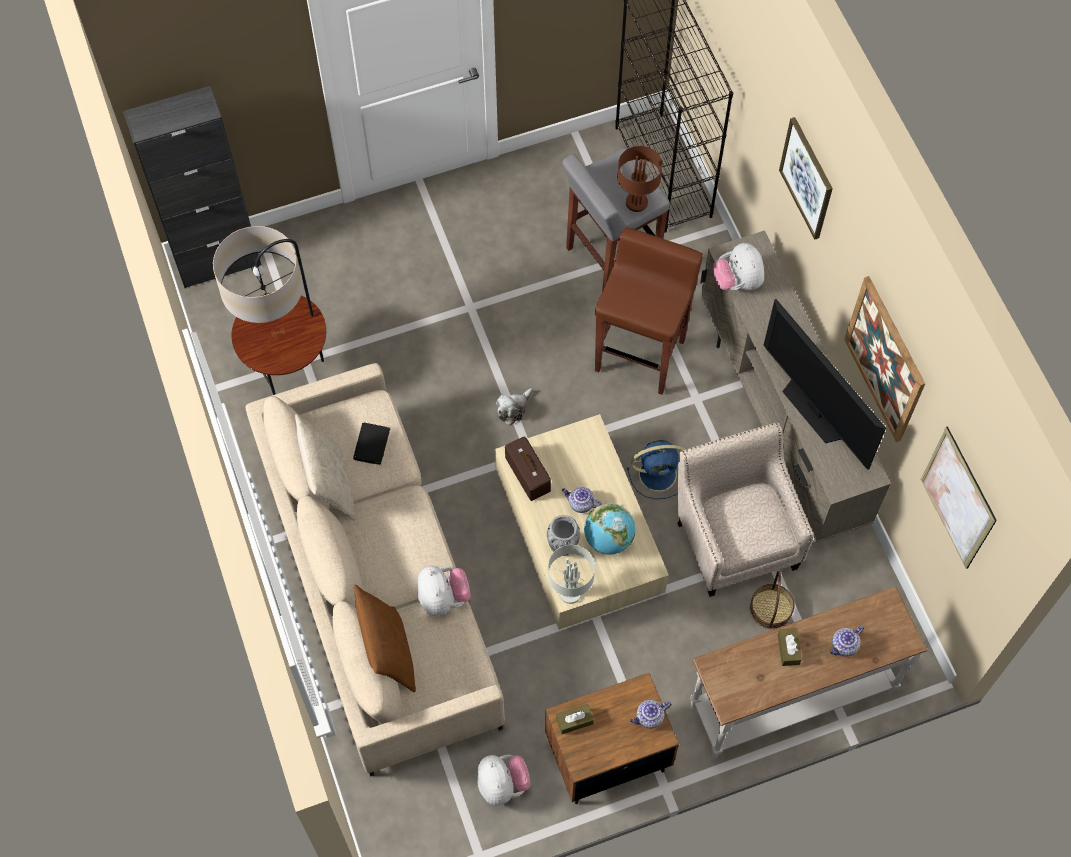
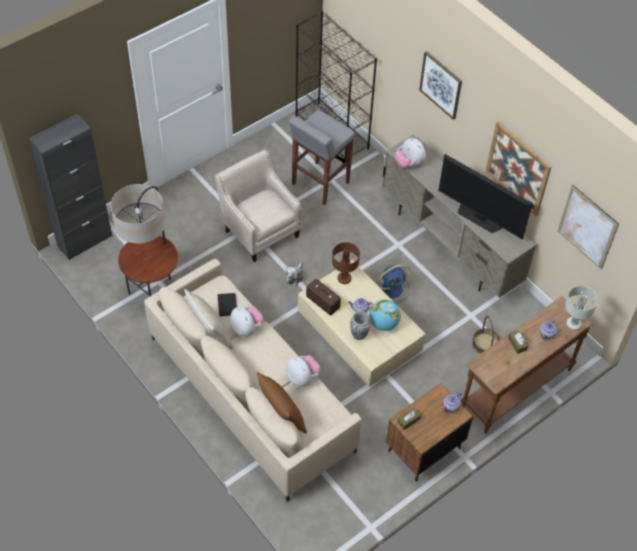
camera: 20 degrees left, 10 degrees down
plush toy [477,755,530,805] -> plush toy moved to [230,306,264,336]
grey table lamp [548,545,595,604] -> grey table lamp moved to [565,286,598,330]
brown stool [595,227,703,395] -> none
brown table lamp [617,146,663,212] -> brown table lamp moved to [332,242,360,284]
beige armchair [677,423,814,597] -> beige armchair moved to [215,149,302,262]
white console table [690,586,927,760] -> brown console table [461,296,593,434]

